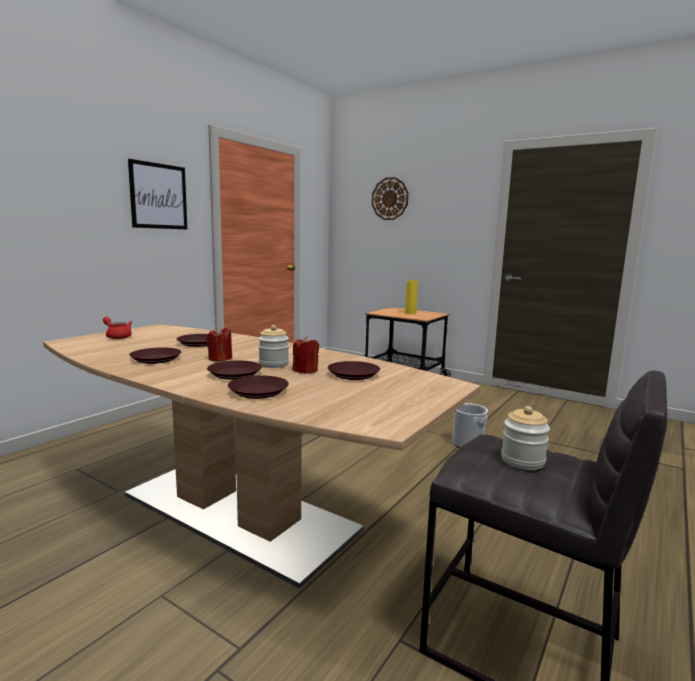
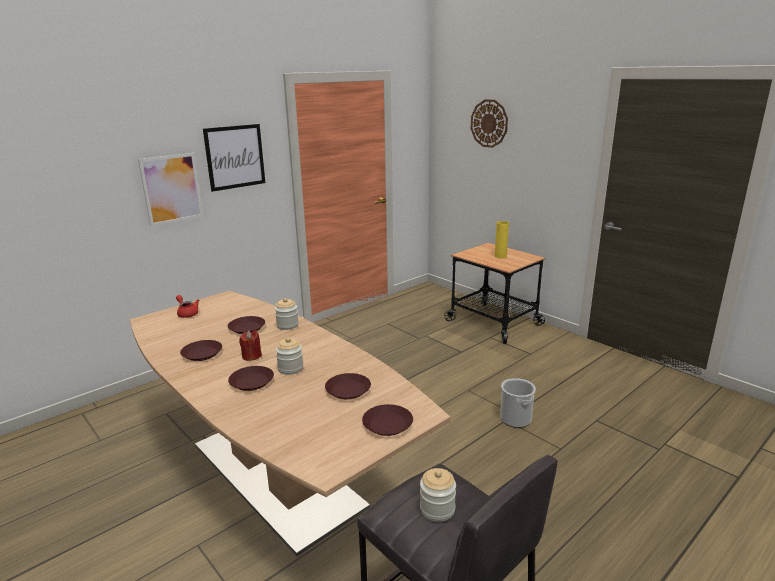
camera: 15 degrees right, 10 degrees up
brown plate [228,375,289,399] -> brown plate moved to [362,404,413,436]
red candle [293,336,319,374] -> none
none -> picture [138,153,203,226]
none -> jar [275,298,299,330]

